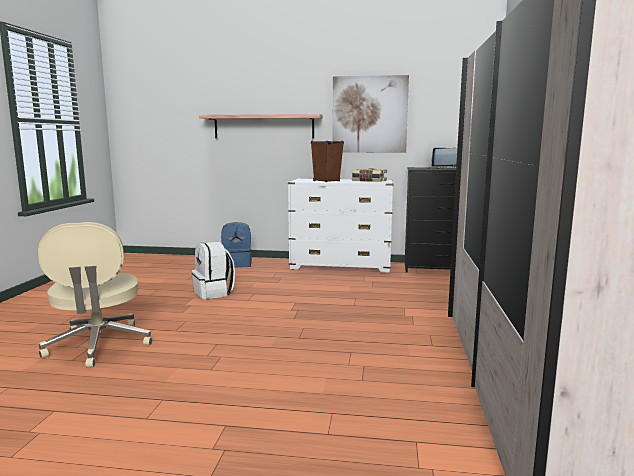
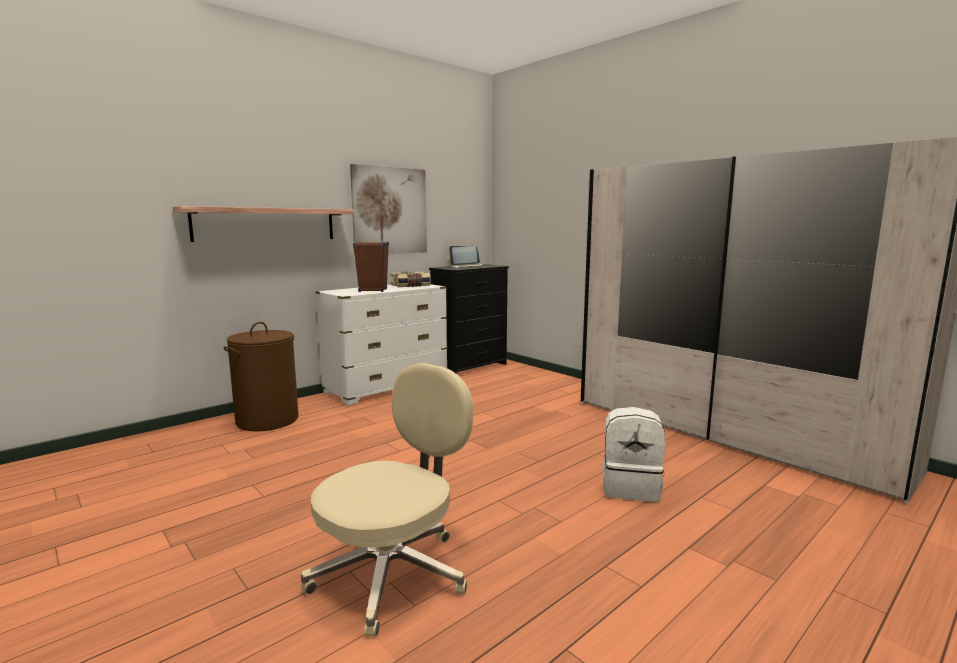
camera: 50 degrees left, 0 degrees up
beige office chair [38,222,152,367] -> beige office chair turned 75 degrees counterclockwise [301,363,473,637]
white backpack [191,242,235,299] -> white backpack moved to [602,407,666,502]
blue backpack [221,222,252,268] -> brown laundry basket [223,322,299,431]

